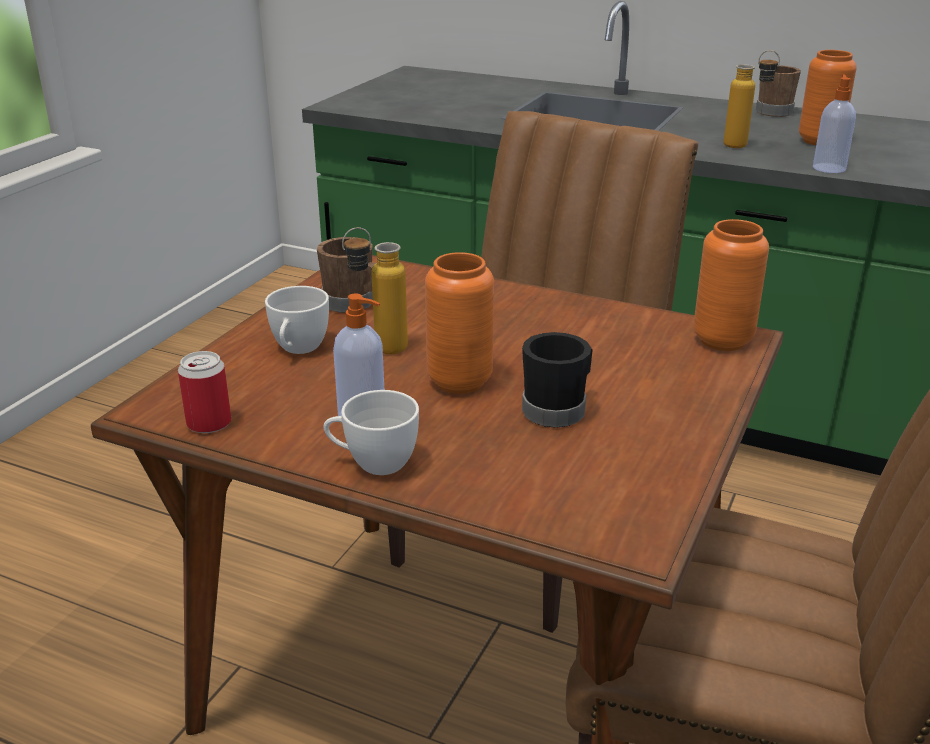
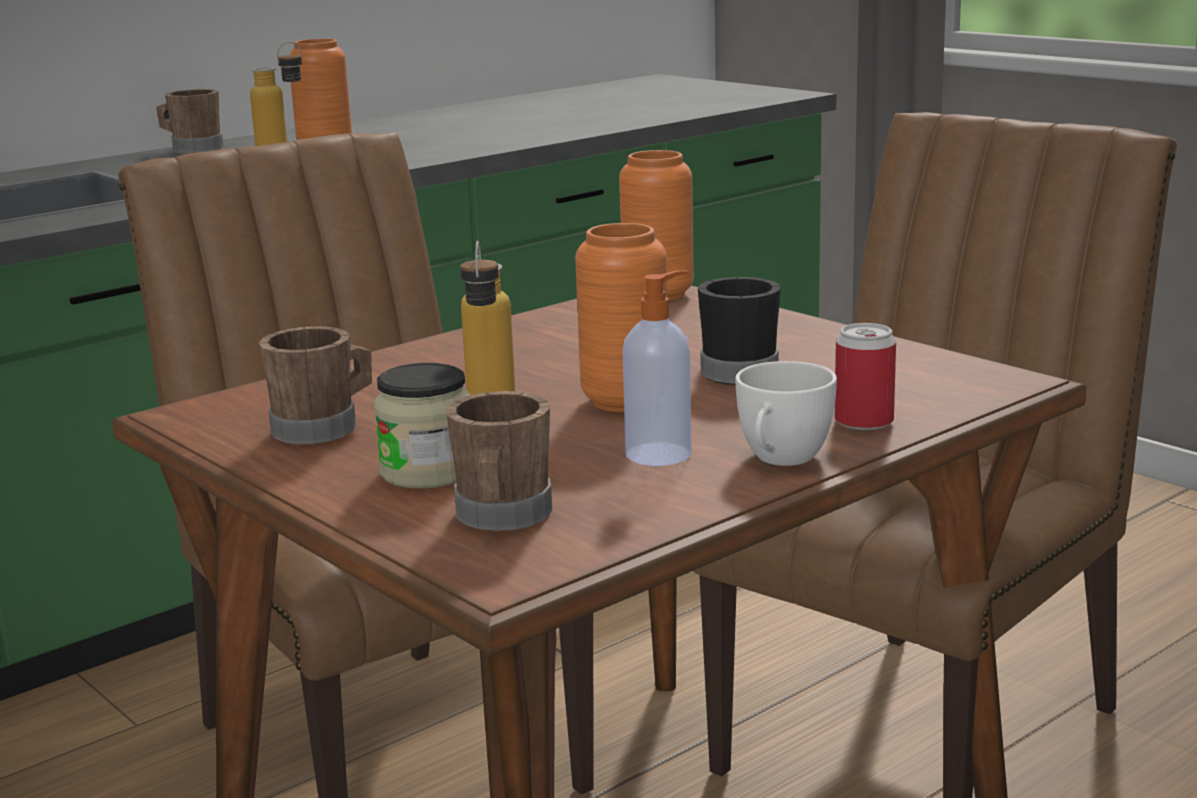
camera: 65 degrees left, 10 degrees down
can [178,351,231,433] -> can moved to [835,323,896,430]
white cup [265,286,329,354] -> jar [374,363,470,489]
soap dispenser [813,74,856,173] -> none
none -> brown mug [446,391,552,532]

